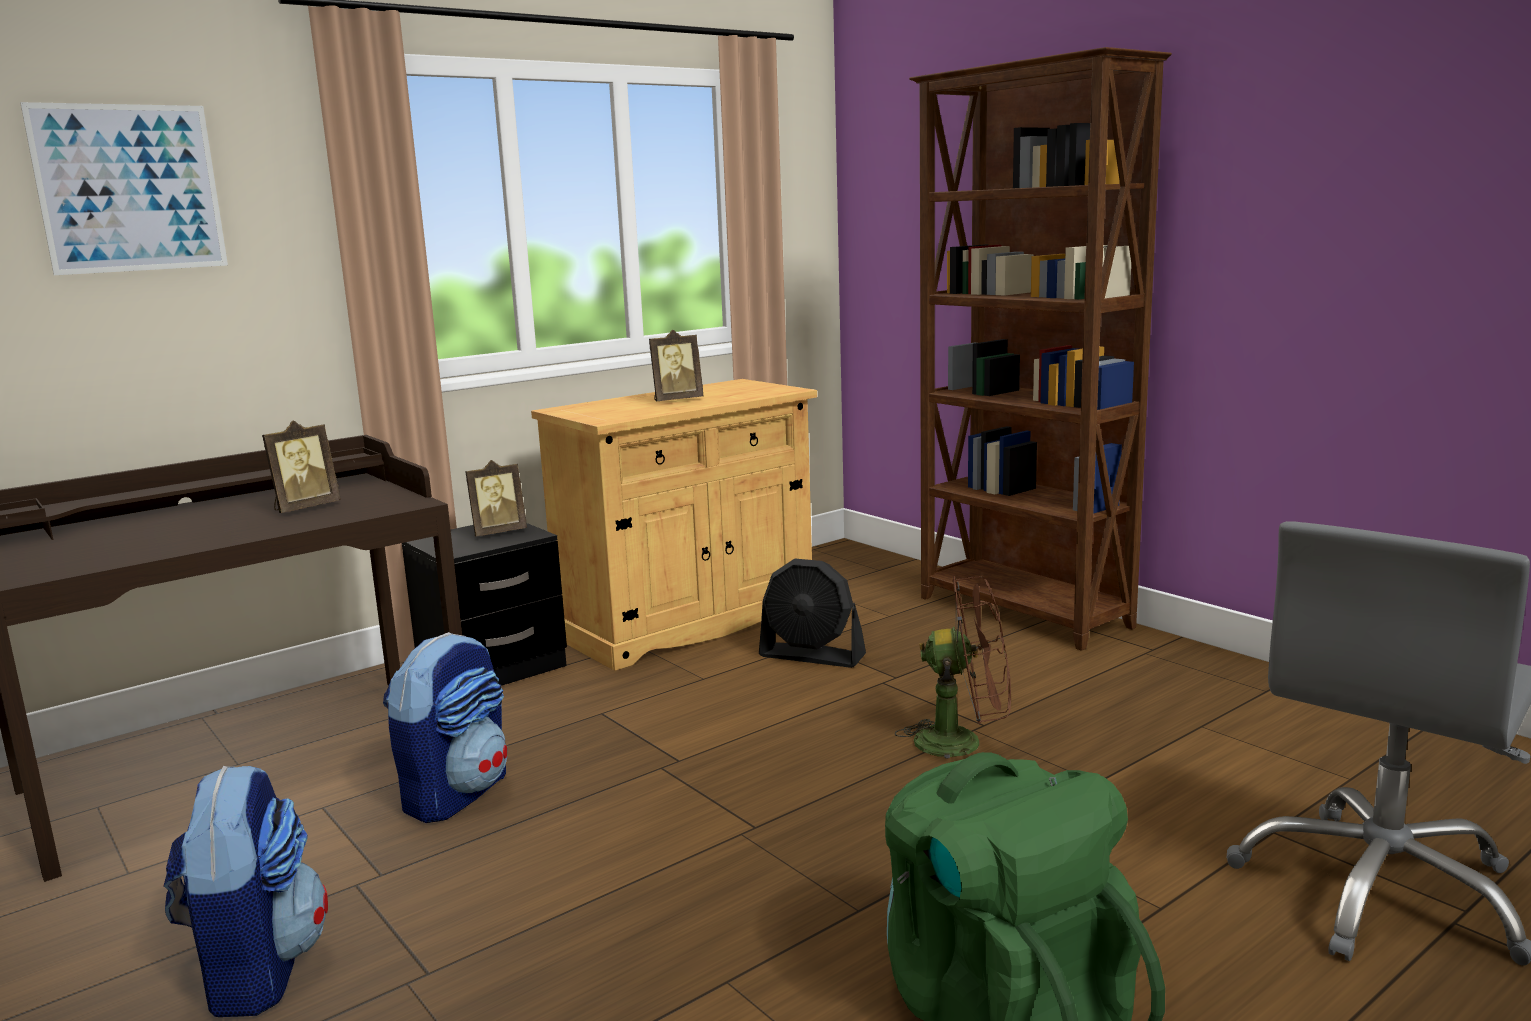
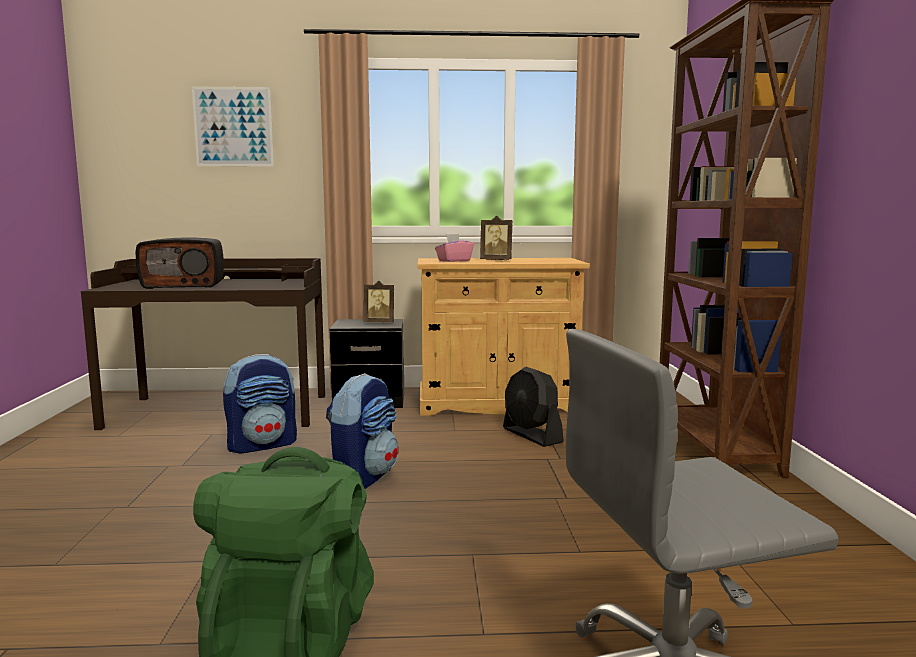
camera: 35 degrees right, 5 degrees down
backpack [164,766,328,1017] -> backpack moved to [326,373,398,489]
picture frame [262,421,341,513] -> none
brown fan [895,576,1011,759] -> none
none -> radio [136,237,224,289]
none -> pink tissue box [435,234,474,262]

